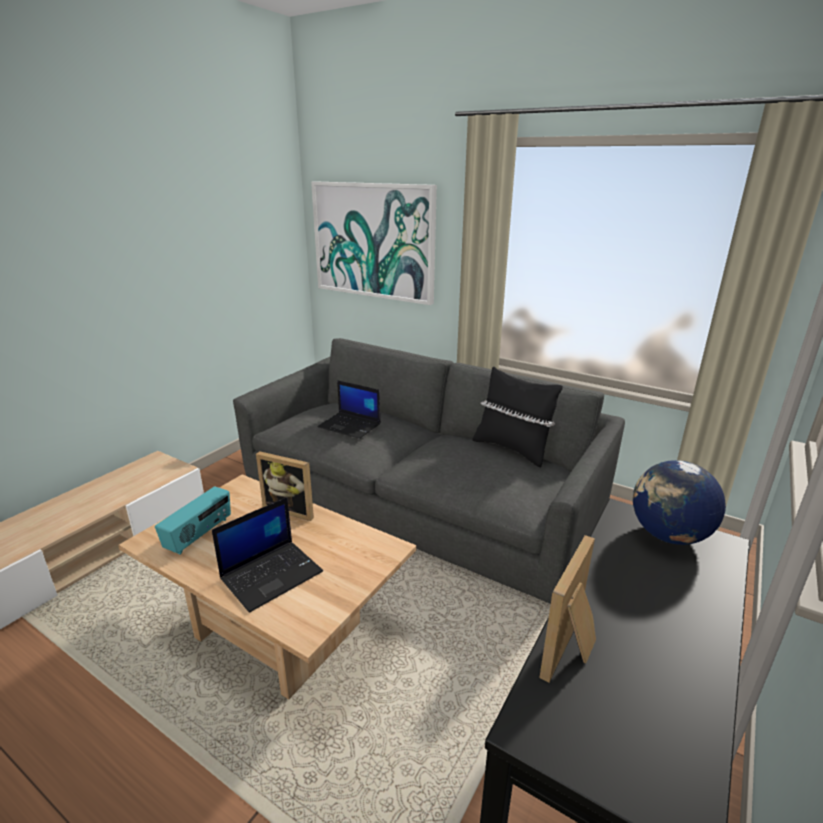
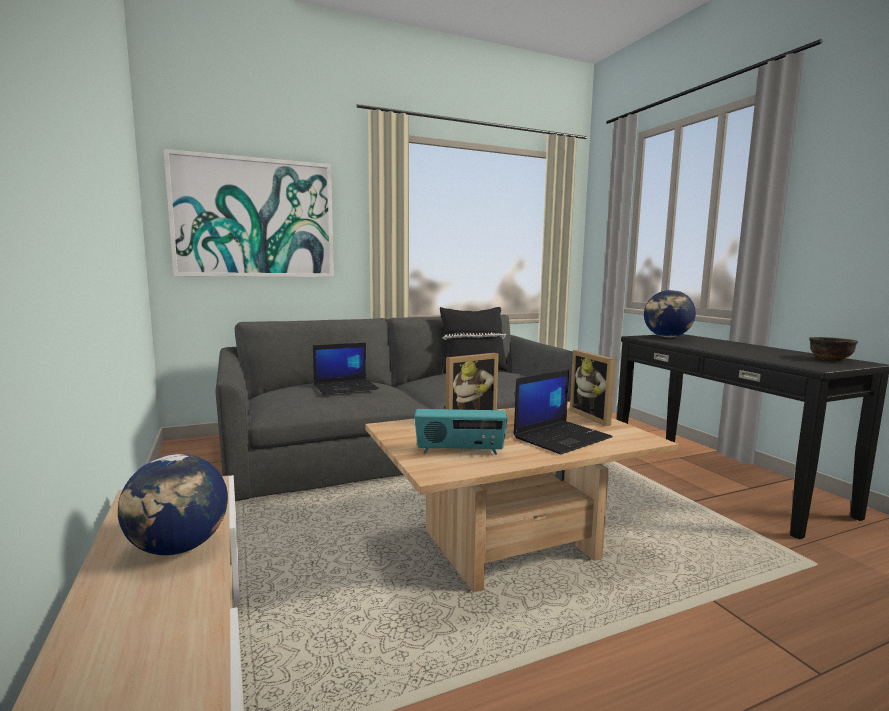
camera: 55 degrees left, 15 degrees down
radio [155,486,231,555] -> radio turned 120 degrees clockwise [414,409,508,454]
laptop [212,497,323,613] -> laptop turned 60 degrees clockwise [513,370,613,454]
picture frame [539,535,596,683] -> picture frame moved to [570,350,616,426]
none -> globe [118,454,228,555]
none -> brown bowl [809,337,858,361]

